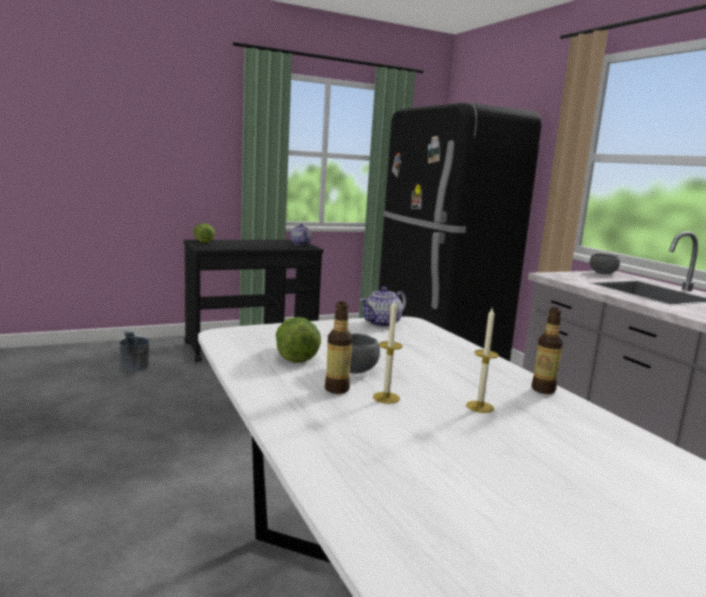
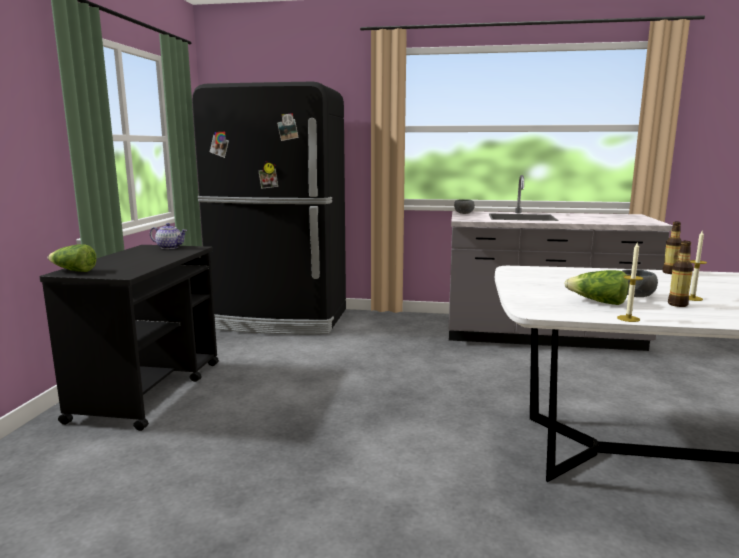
camera: 55 degrees left, 0 degrees up
grey bucket [120,331,149,372] -> none
teapot [360,287,406,327] -> none
candle [466,308,499,413] -> candle moved to [617,241,643,322]

